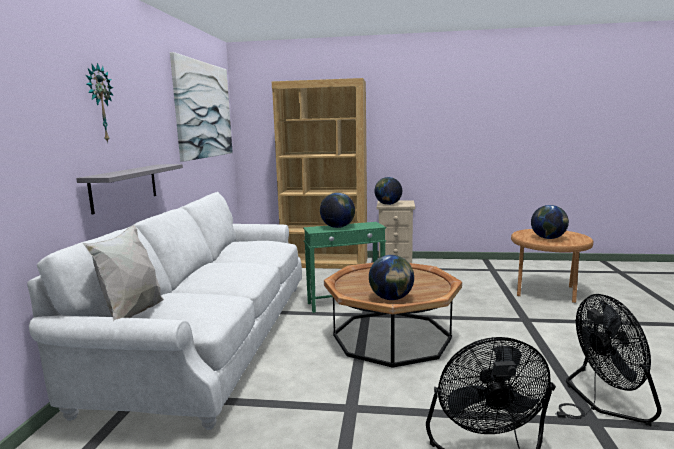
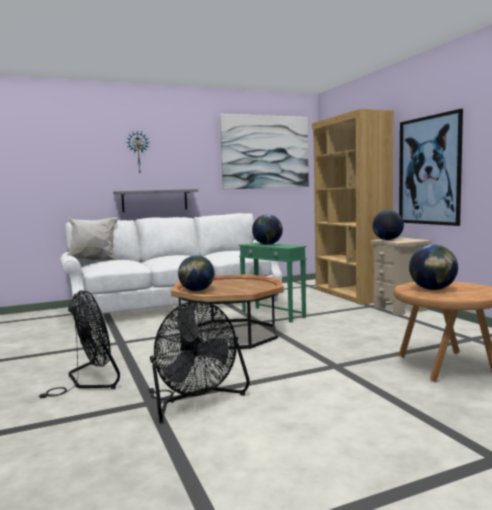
camera: 60 degrees right, 5 degrees down
none -> picture [399,109,463,226]

